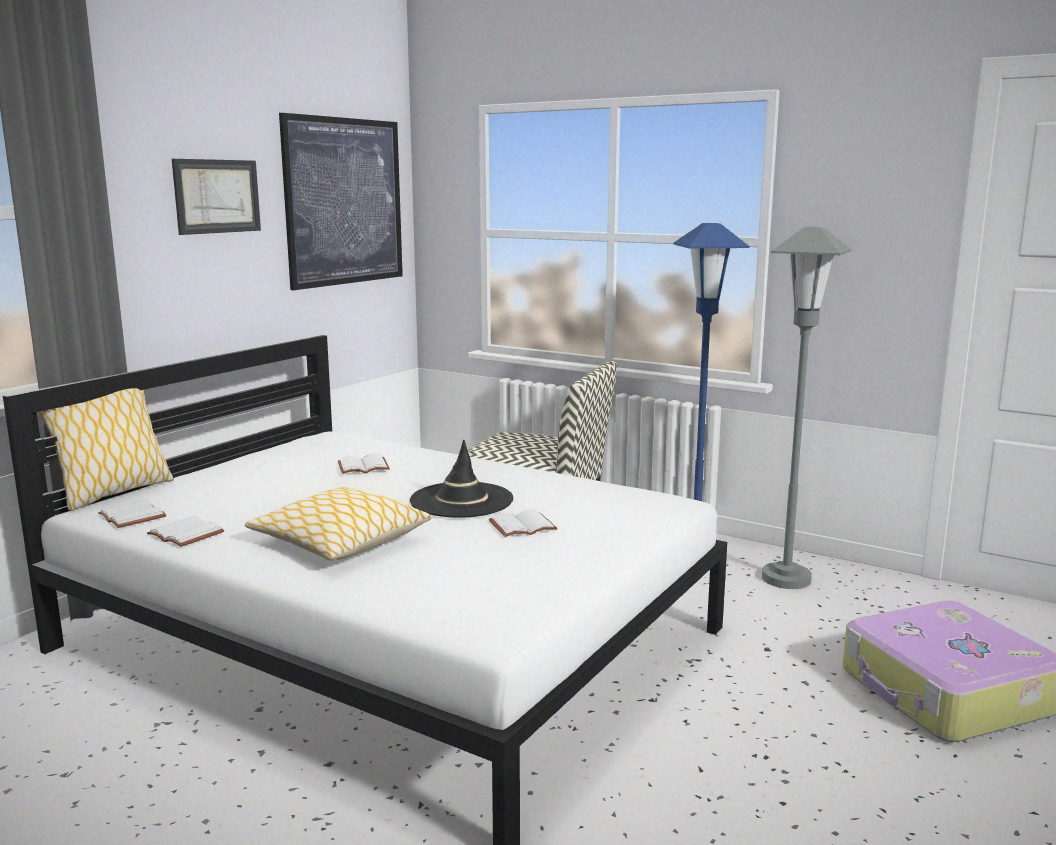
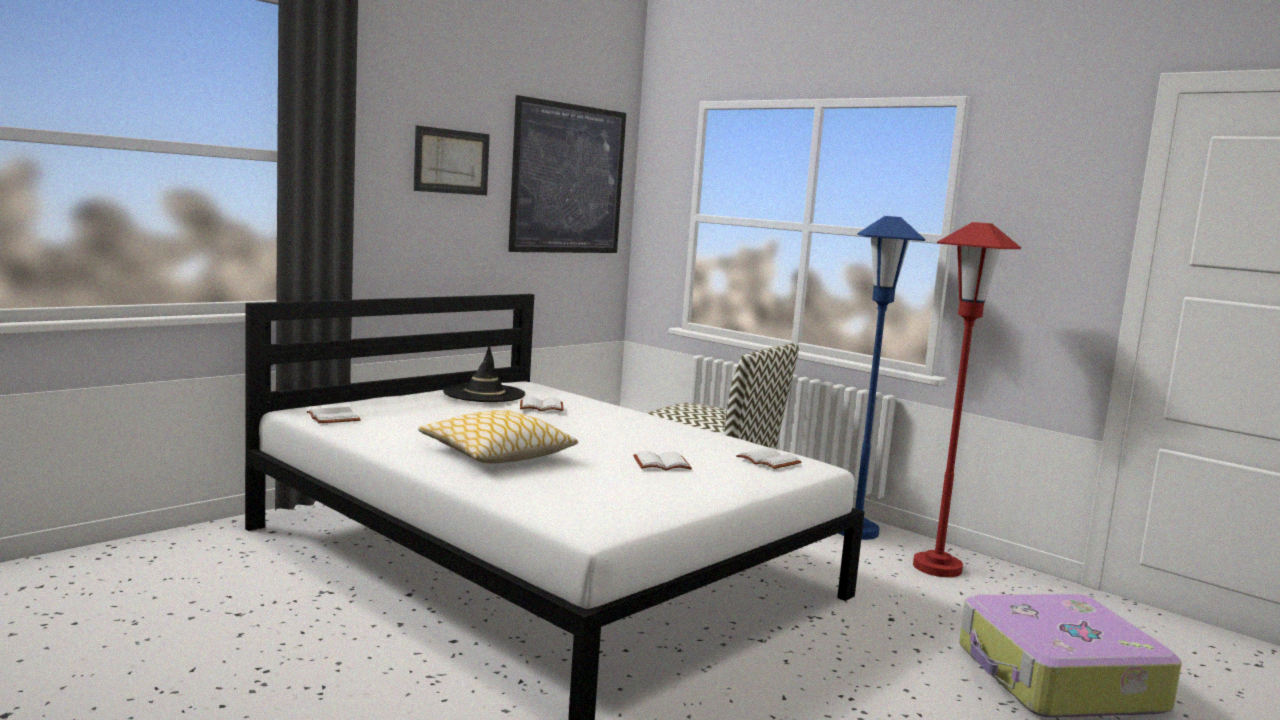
camera: 10 degrees right, 5 degrees down
pillow [39,388,174,511] -> none
white book [147,516,225,547] -> white book moved to [736,448,802,469]
black hat [410,440,513,518] -> black hat moved to [443,345,525,402]
grey floor lamp [762,227,851,589] -> red floor lamp [913,222,1021,577]

